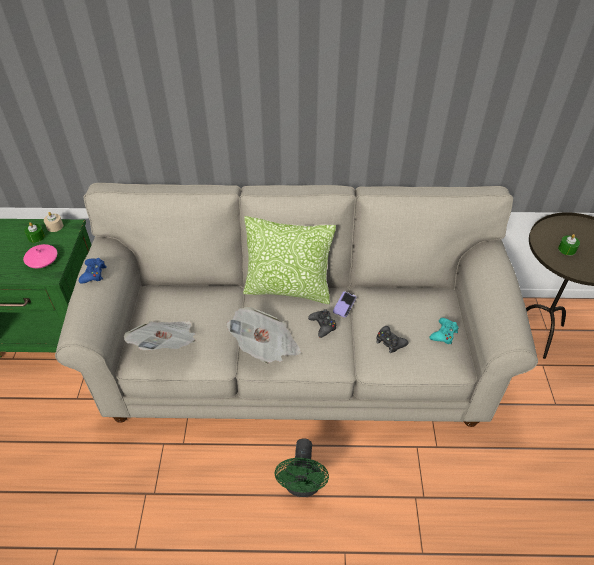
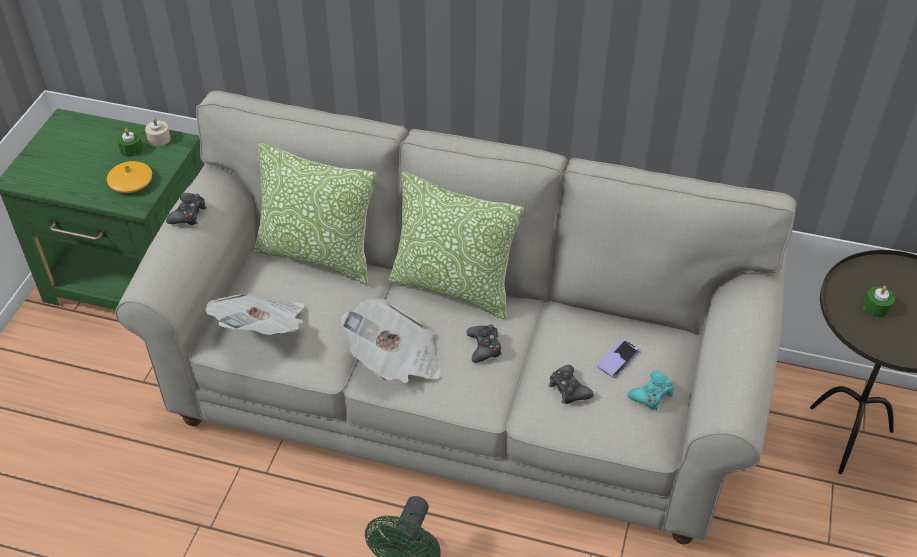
camera: 15 degrees right, 0 degrees up
pink vase [23,244,57,269] -> orange vase [107,161,152,193]
blue game controller [79,258,107,283] -> black game controller [166,193,207,225]
phone [333,291,356,317] -> phone moved to [598,339,640,378]
none -> pillow [254,143,376,284]

